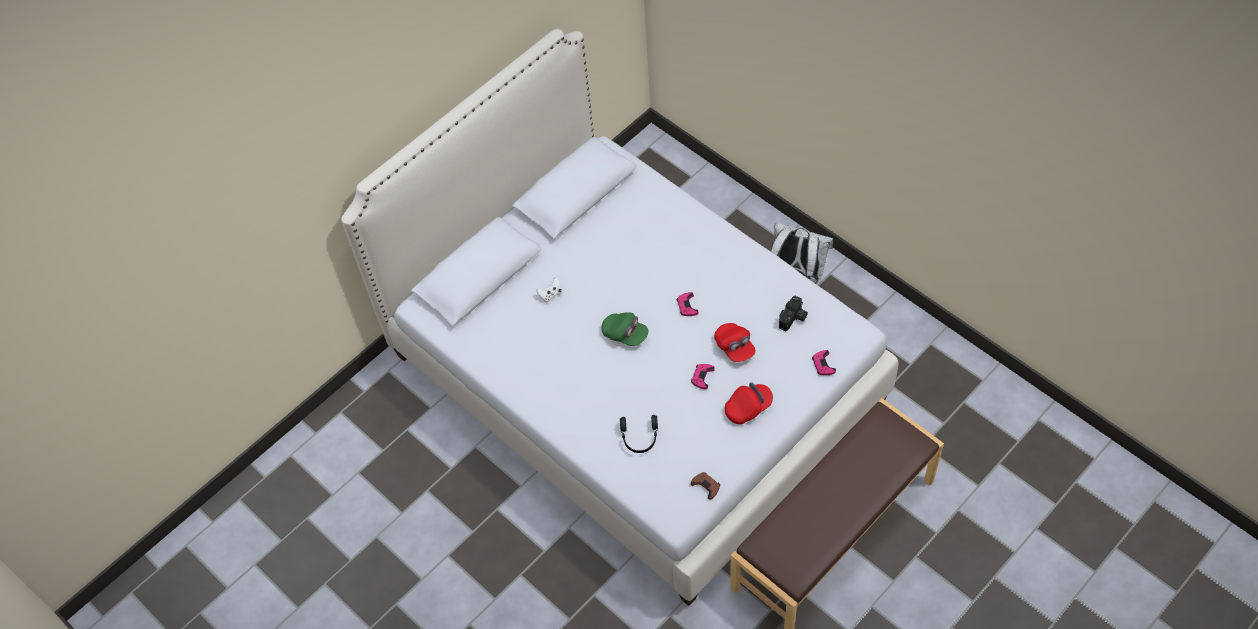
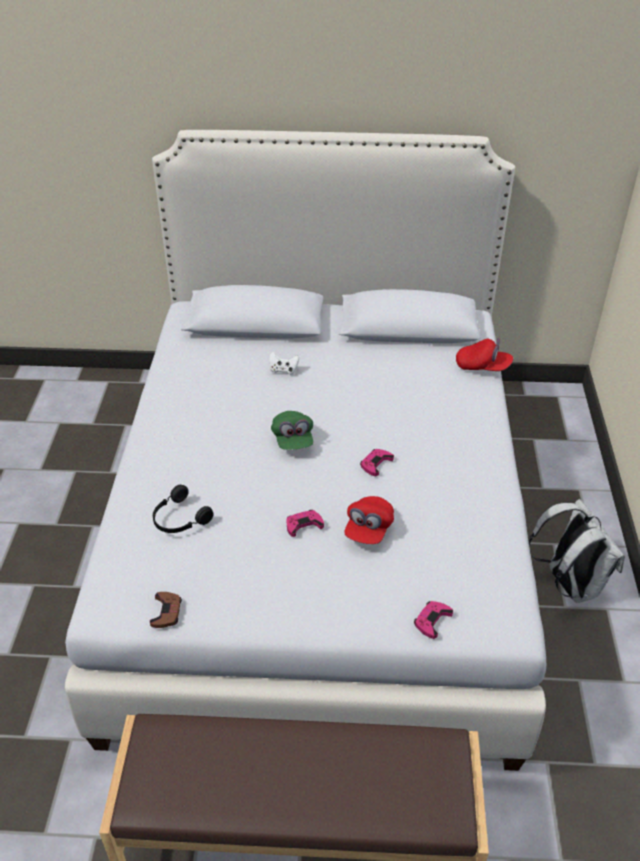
camera: 45 degrees right, 15 degrees down
red cap [725,382,773,424] -> red cap moved to [456,338,513,371]
camera [779,296,808,331] -> none

